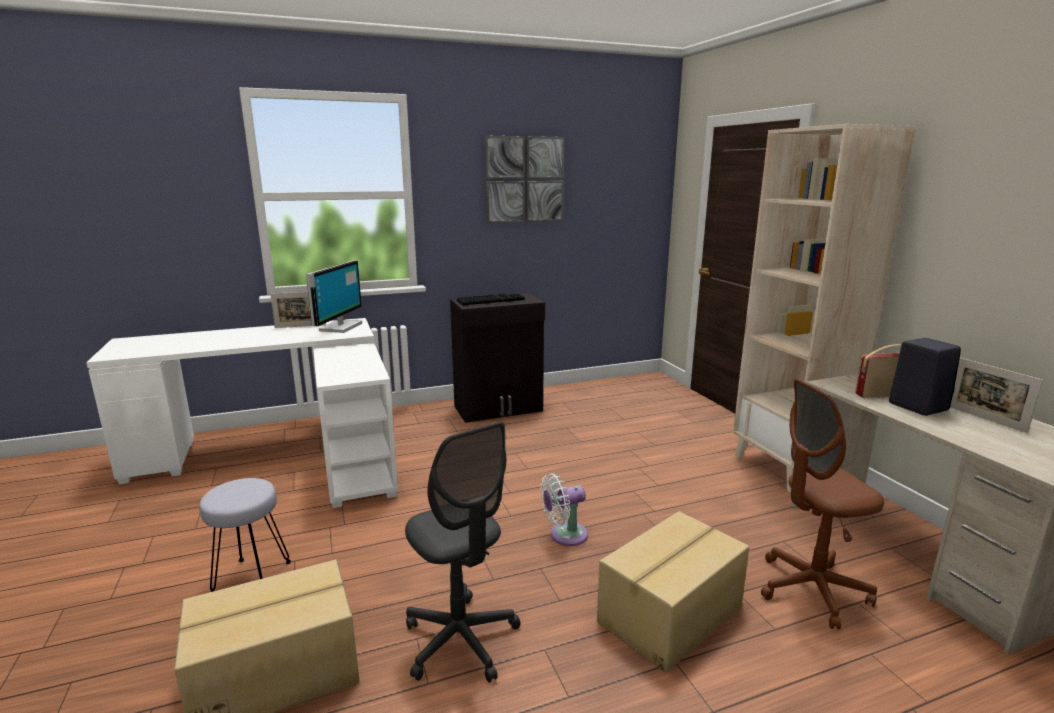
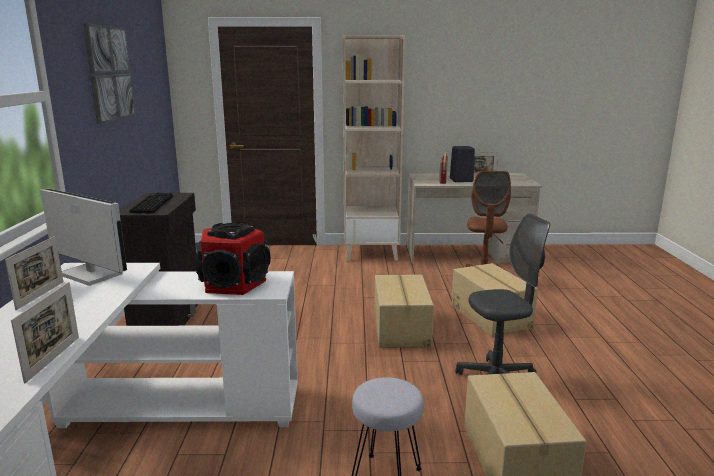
camera: 70 degrees left, 0 degrees up
white fan [540,473,588,546] -> cardboard box [374,274,434,348]
none -> picture frame [11,282,79,384]
none -> speaker [195,221,271,295]

